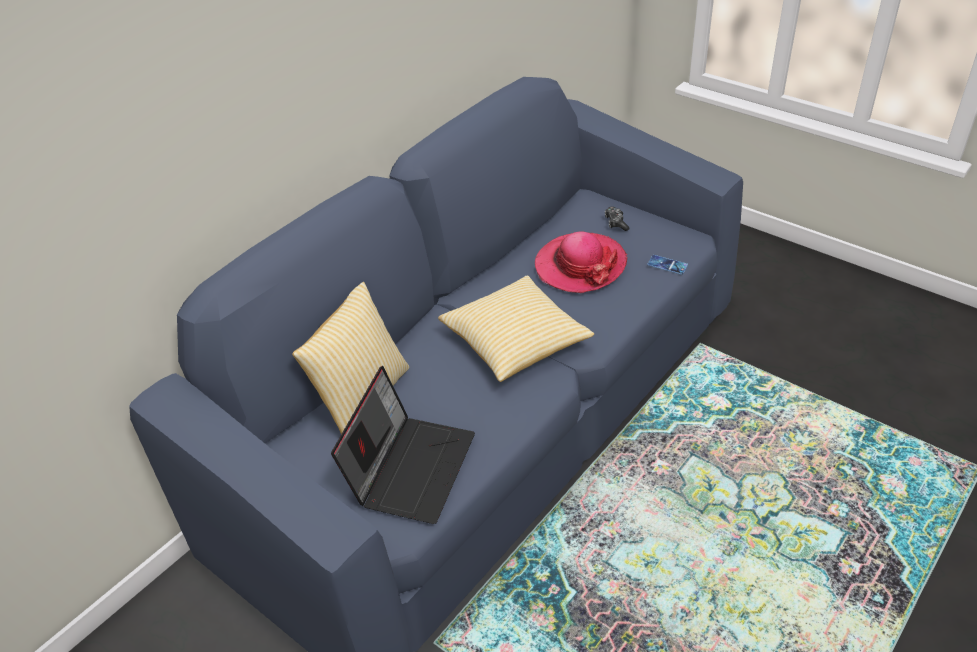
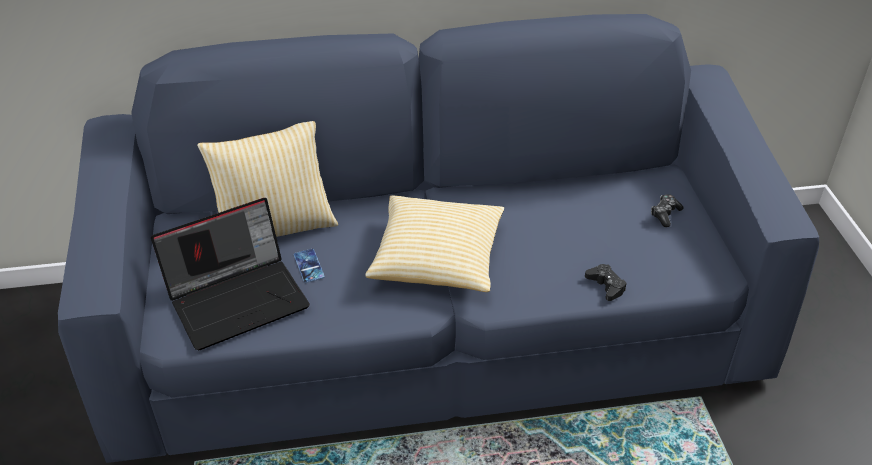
camera: 40 degrees right, 0 degrees up
hat [535,232,628,293] -> none
phone [647,255,688,275] -> phone moved to [294,249,325,283]
none -> black game controller [585,264,627,301]

